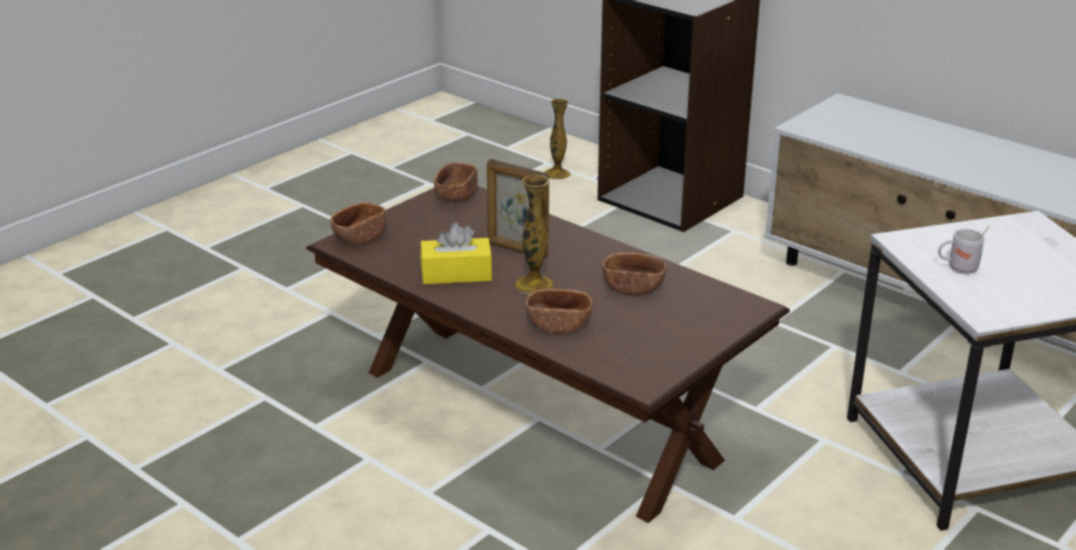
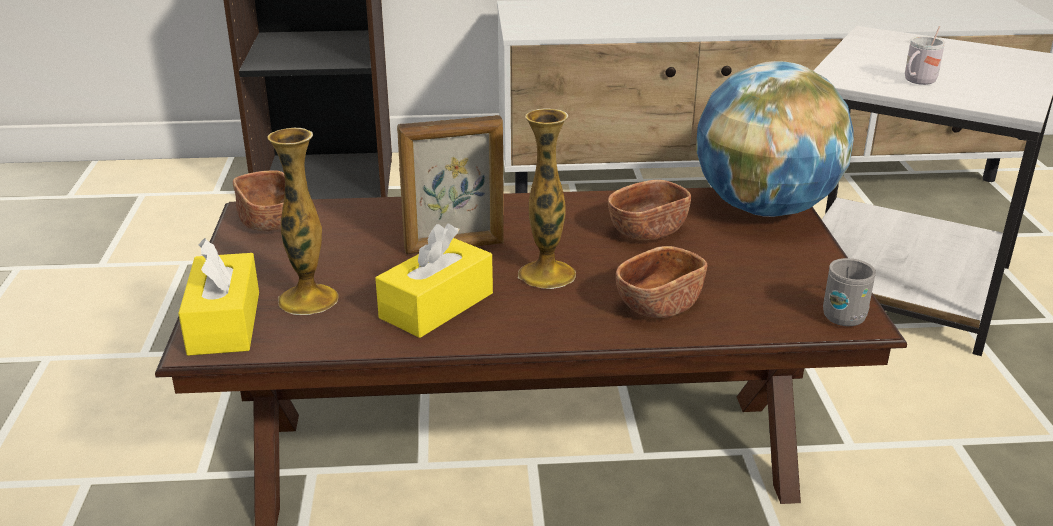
camera: 45 degrees left, 0 degrees up
brown bowl [330,202,386,245] -> yellow tissue box [178,238,259,356]
vase [544,99,571,179] -> vase moved to [267,128,338,315]
none -> globe [696,61,854,217]
none -> grey mug [823,258,876,326]

